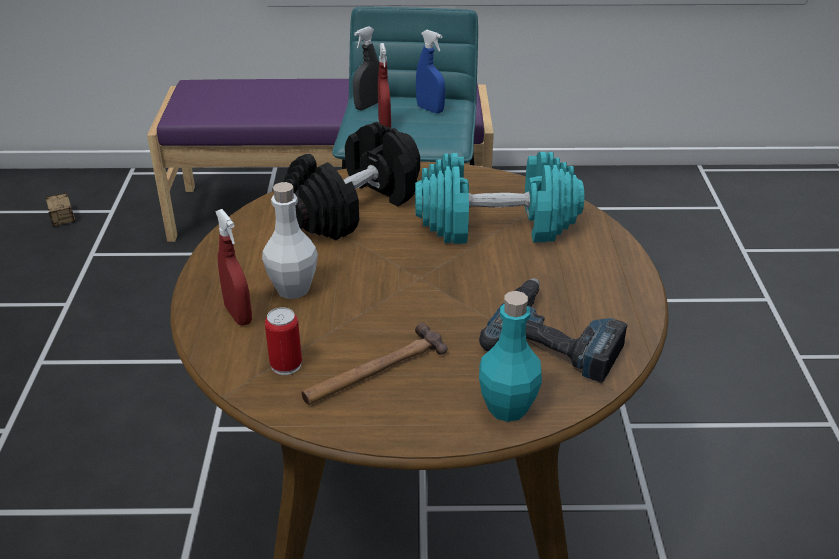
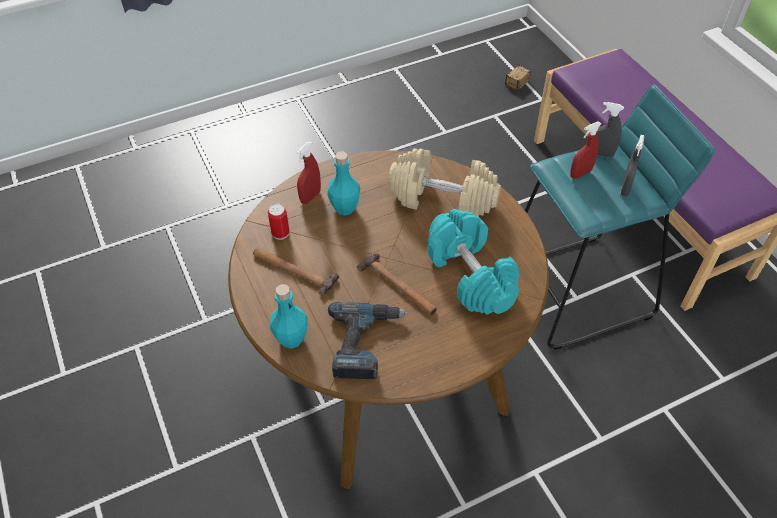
camera: 65 degrees right, 15 degrees up
white bottle [262,182,318,299] -> turquoise bottle [327,151,360,216]
black dumbbell [283,122,420,240] -> beige dumbbell [388,149,501,217]
blue spray bottle [416,30,445,114] -> grey spray bottle [620,135,644,196]
none -> hammer [357,253,437,315]

